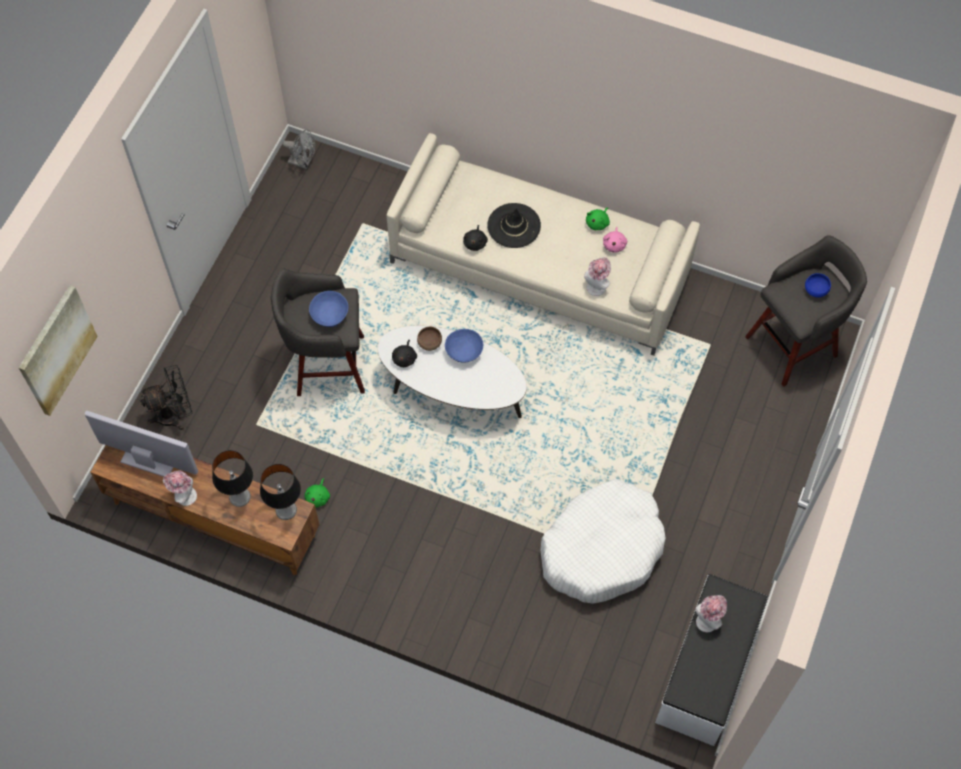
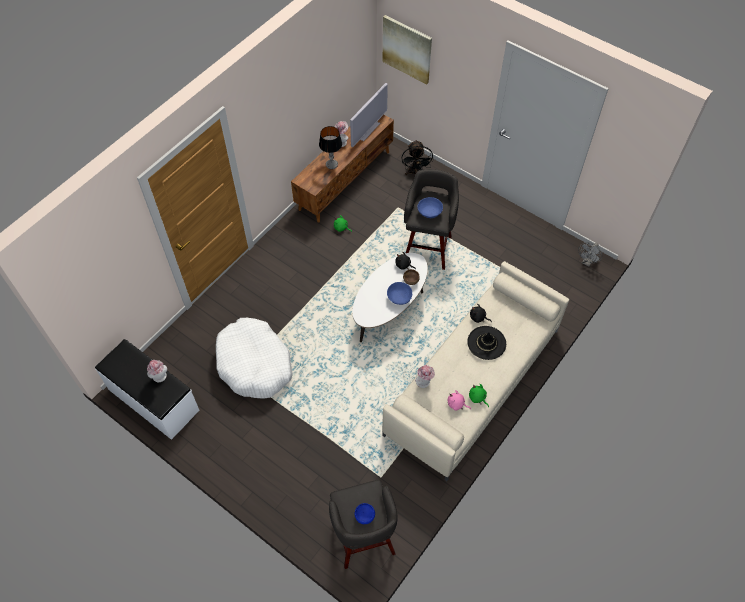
camera: 105 degrees right, 5 degrees down
table lamp [260,464,301,520] -> none

